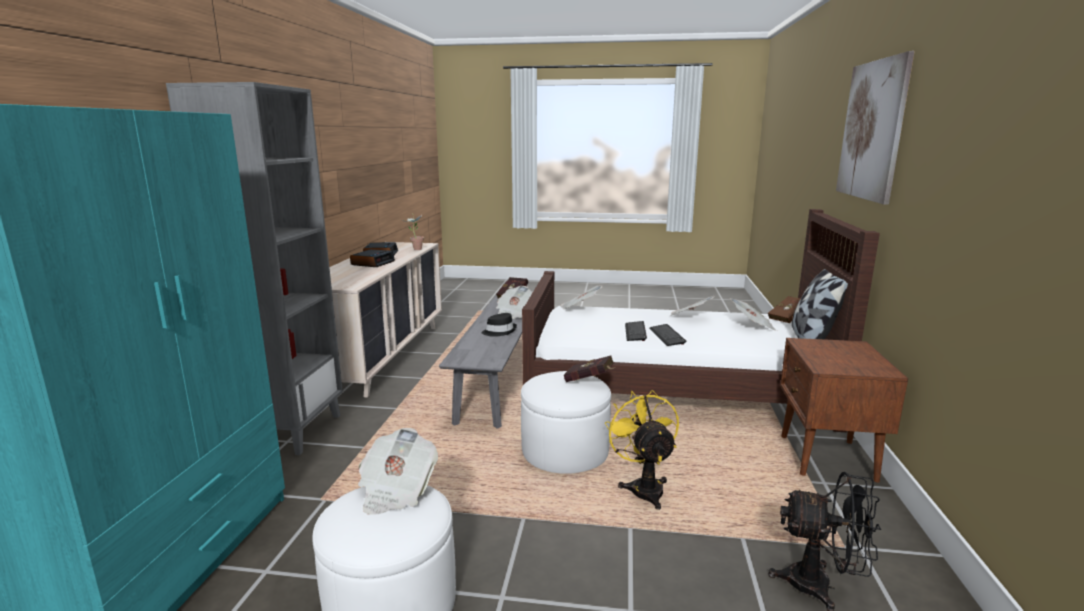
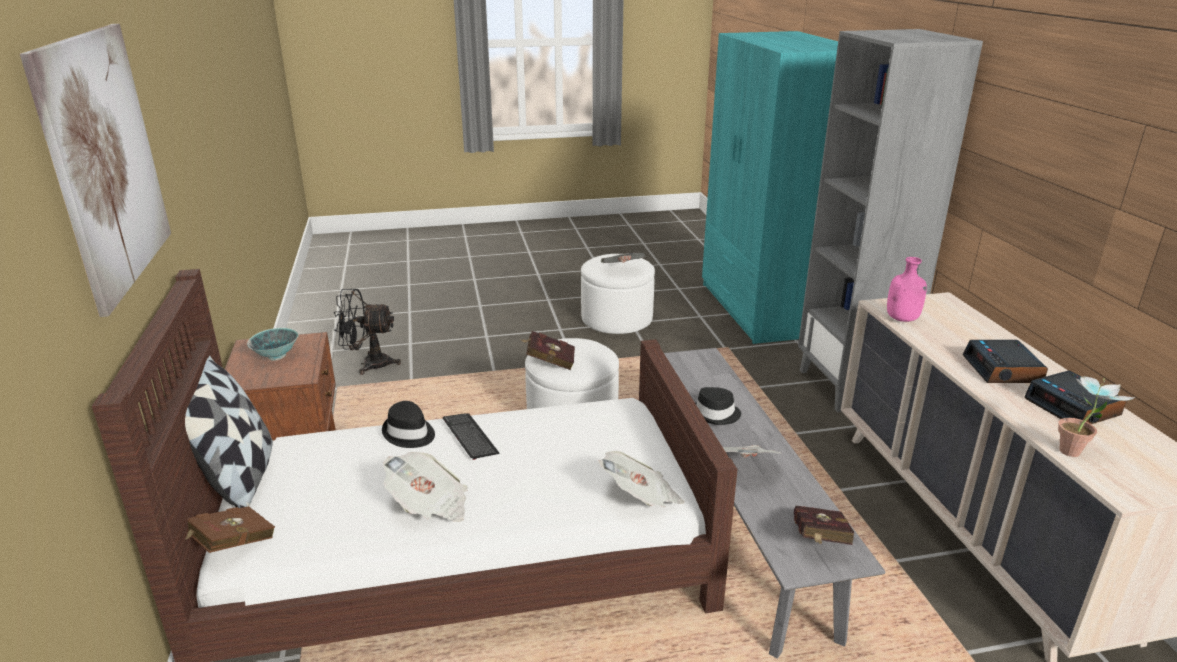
camera: 160 degrees right, 10 degrees up
yellow fan [605,390,679,510] -> none
keyboard [625,321,647,341] -> none
newspaper [730,298,777,331] -> none
none -> bowl [247,328,299,361]
none -> black hat [382,401,435,448]
none -> pink bottle [887,257,927,322]

